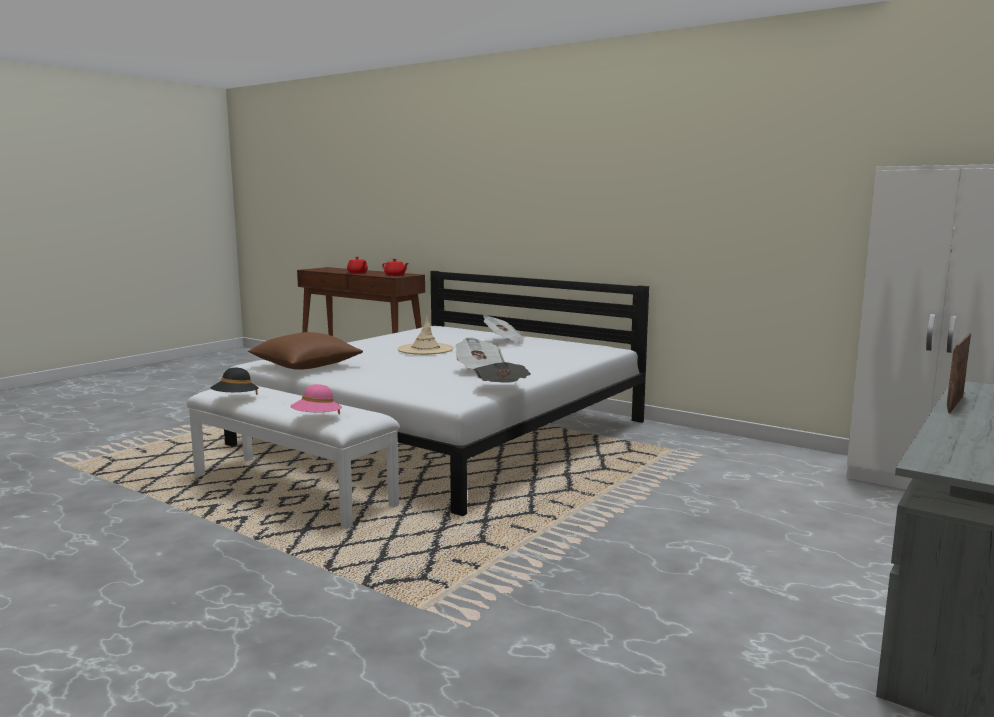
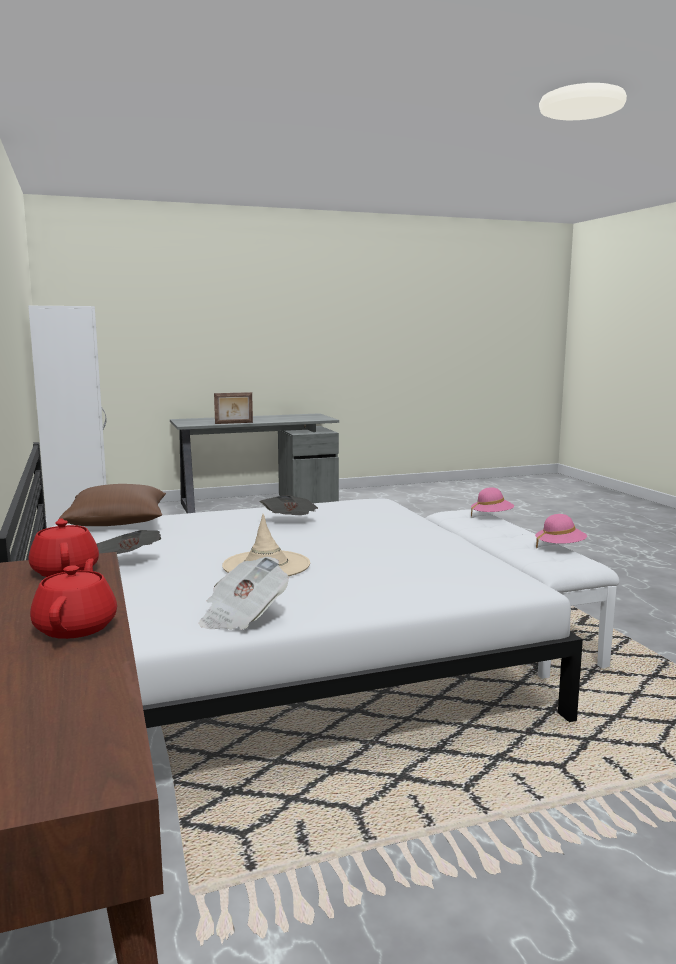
camera: 145 degrees left, 0 degrees up
black hat [210,368,258,395] -> pink hat [535,514,587,548]
brown pillow [248,332,363,370] -> brown pillow moved to [59,484,166,526]
newspaper [473,362,531,383] -> newspaper moved to [199,557,289,630]

